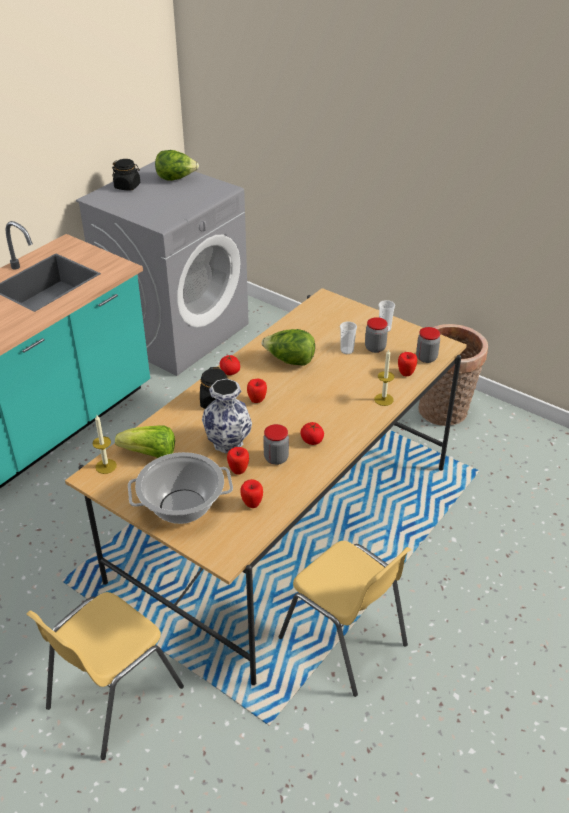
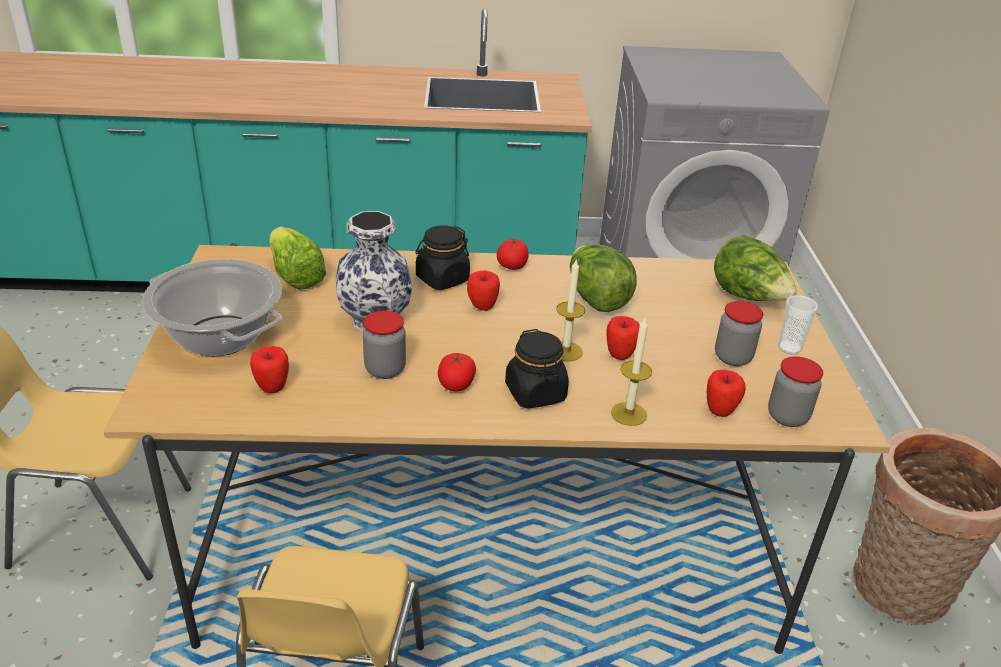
camera: 50 degrees right, 5 degrees down
candle [93,415,117,474] -> candle moved to [557,258,585,362]
black jar [112,159,140,191] -> black jar moved to [505,329,569,409]
lettuce [155,150,199,181] -> lettuce moved to [714,235,797,301]
apple [227,447,249,475] -> apple moved to [607,316,640,360]
cup [340,321,357,354] -> none

